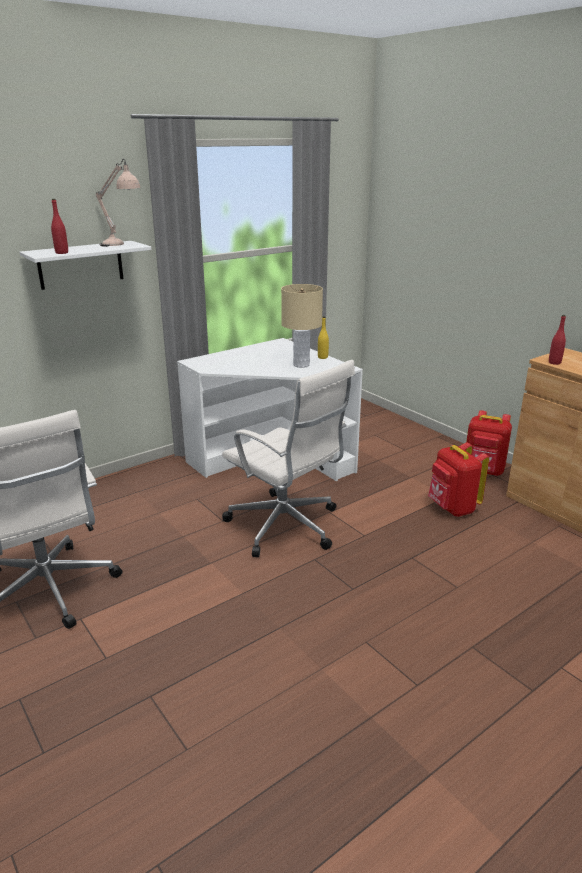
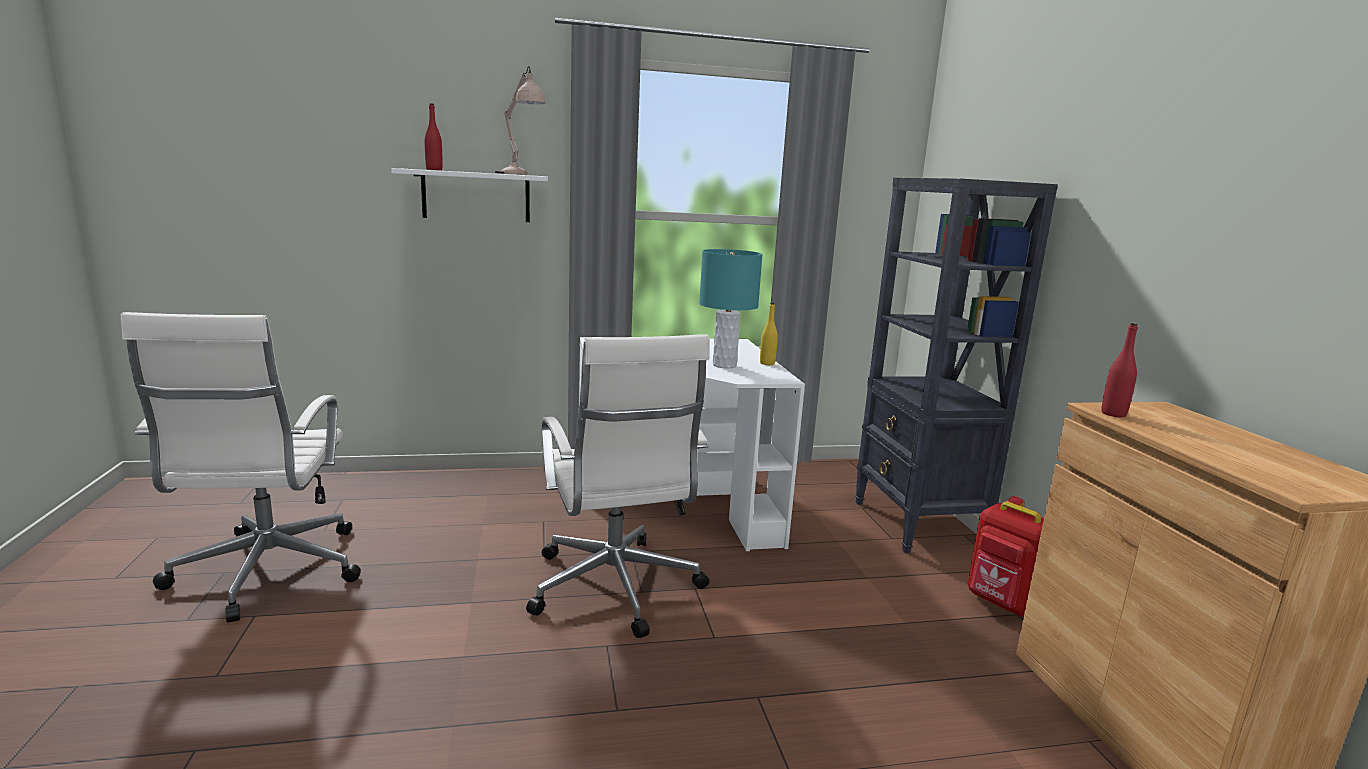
camera: 25 degrees right, 10 degrees down
beige table lamp [281,284,323,368] -> turquoise table lamp [699,249,763,369]
red backpack [428,442,489,517] -> none
none -> black bookcase [855,178,1058,553]

